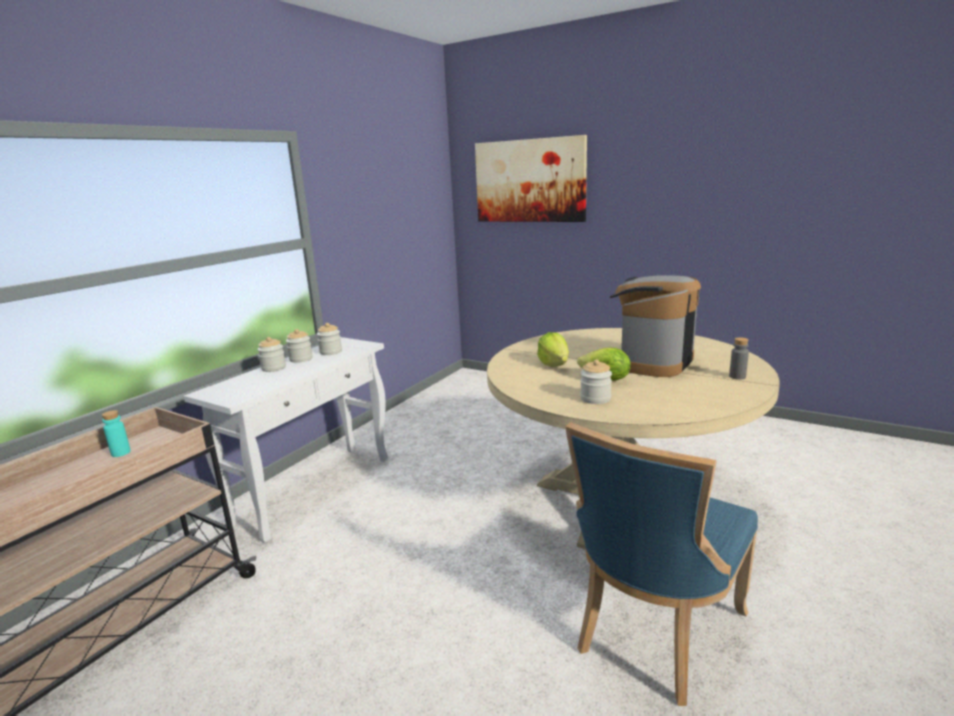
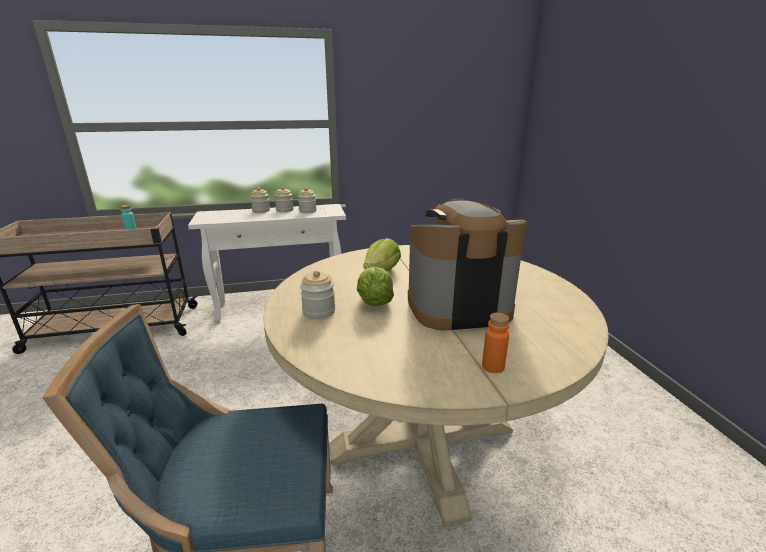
camera: 45 degrees right, 5 degrees up
picture [475,135,587,222] -> none
grey bottle [729,337,749,380] -> orange bottle [482,313,509,373]

